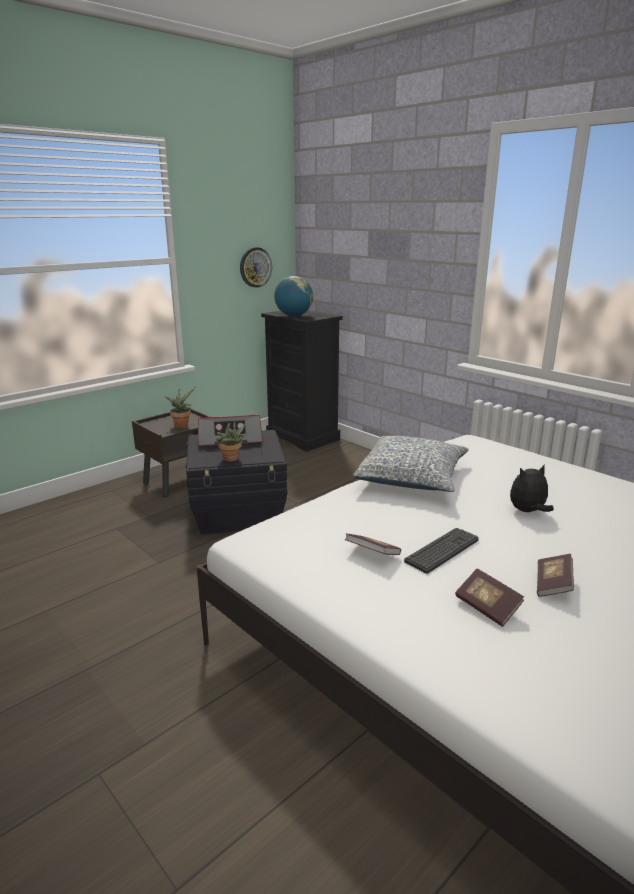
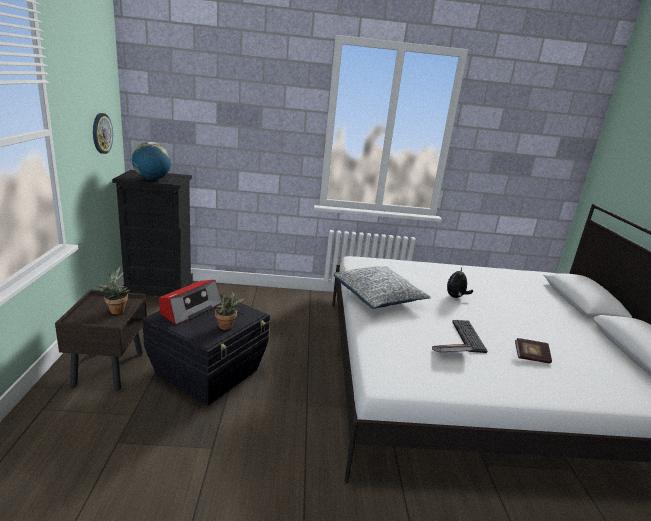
camera: 50 degrees left, 0 degrees up
book [537,554,574,597] -> none

